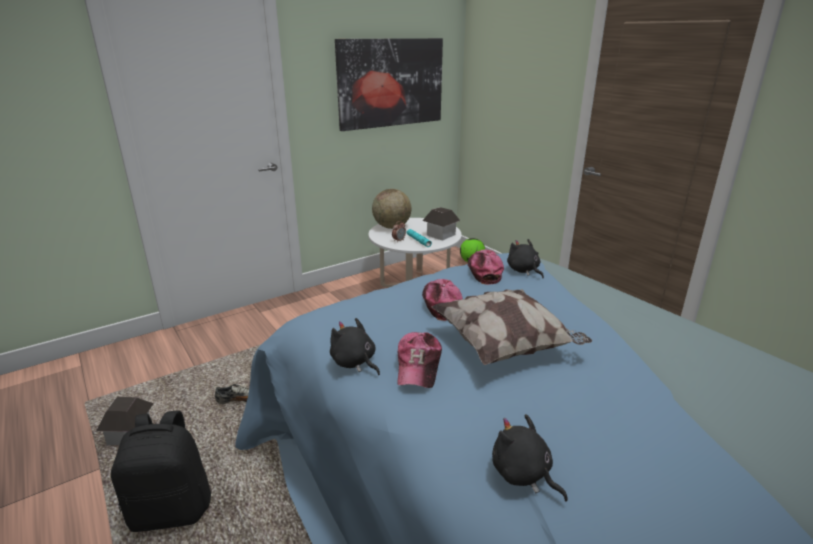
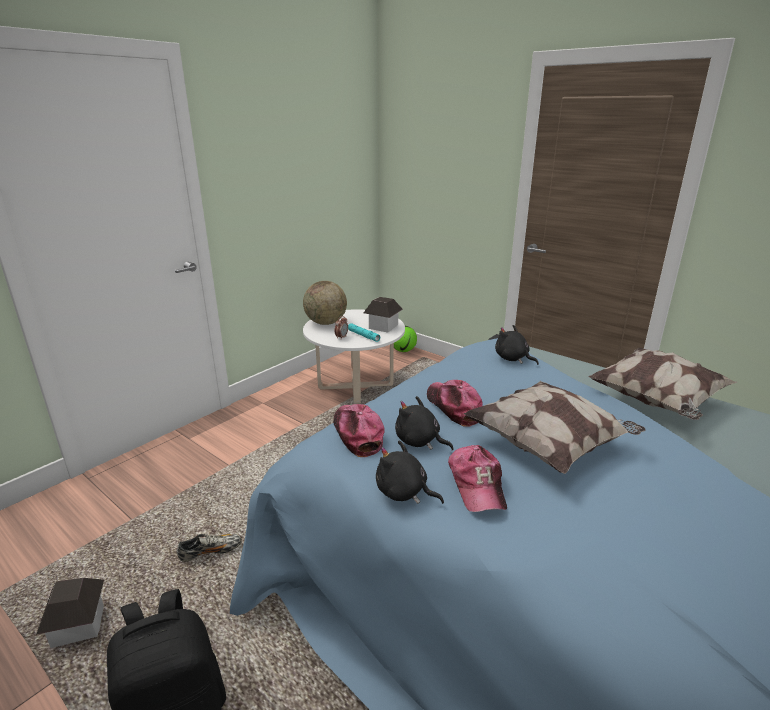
camera: 15 degrees left, 0 degrees up
picture [335,38,443,131] -> none
cap [467,250,504,285] -> cap moved to [333,404,385,457]
black plush toy [492,414,568,501] -> black plush toy moved to [395,396,454,450]
none -> pillow [588,348,737,420]

